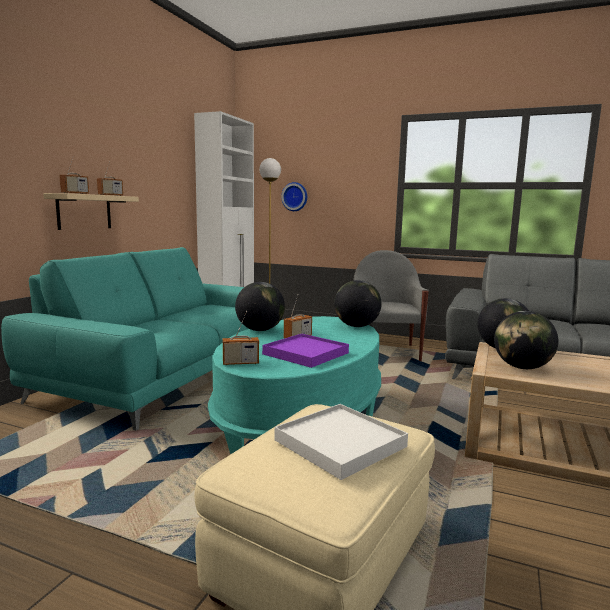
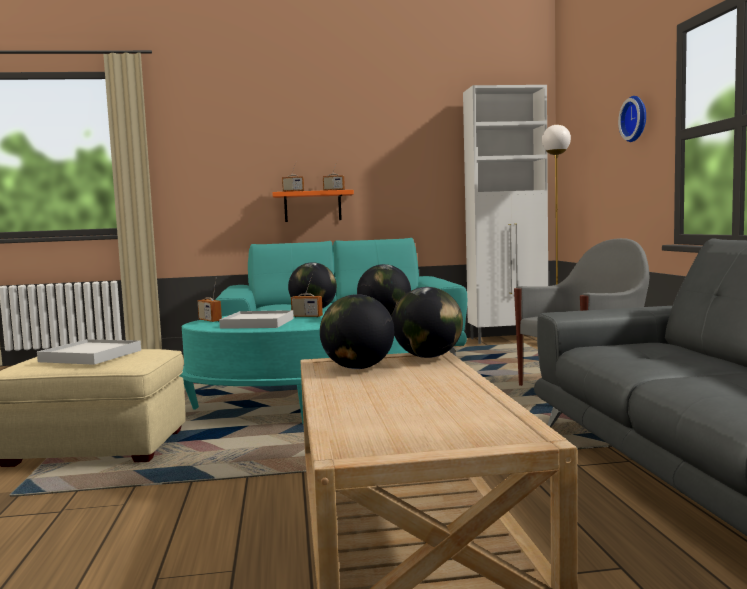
camera: 60 degrees right, 5 degrees down
beige shelf [43,193,139,230] -> orange shelf [272,190,354,222]
purple tray [262,334,349,368] -> white tray [219,310,294,329]
wall clock [281,182,307,211] -> wall clock moved to [618,96,646,142]

